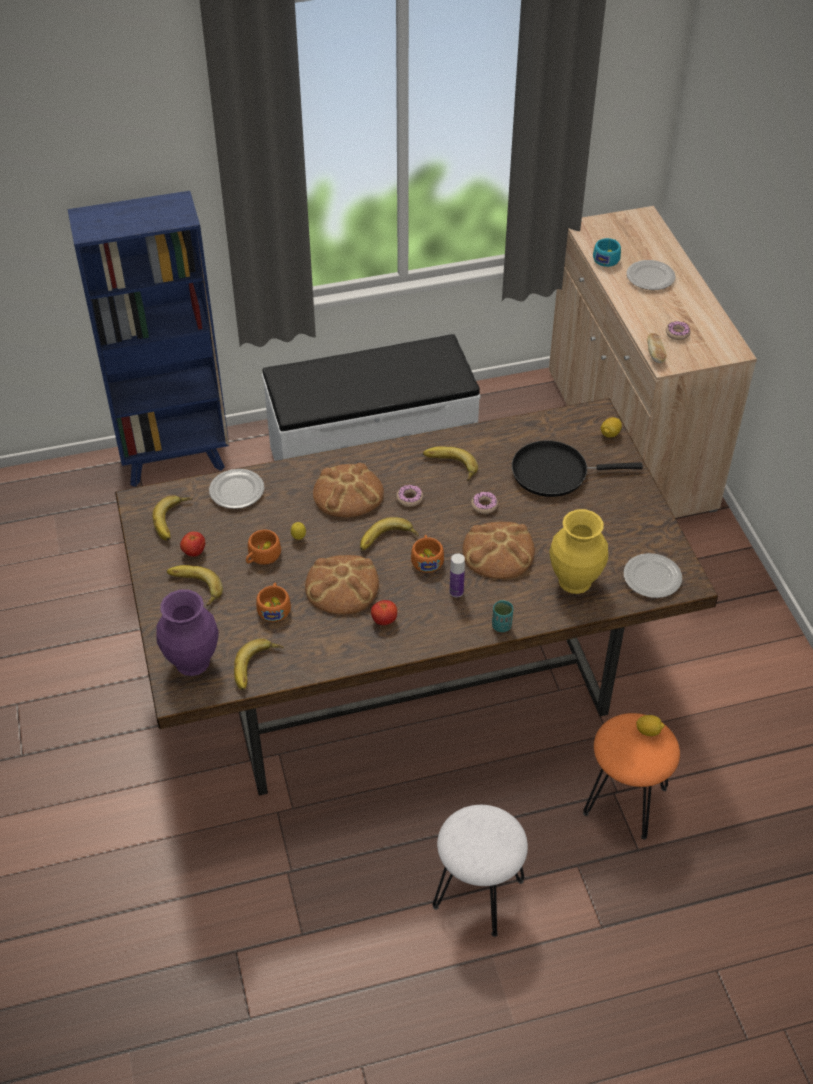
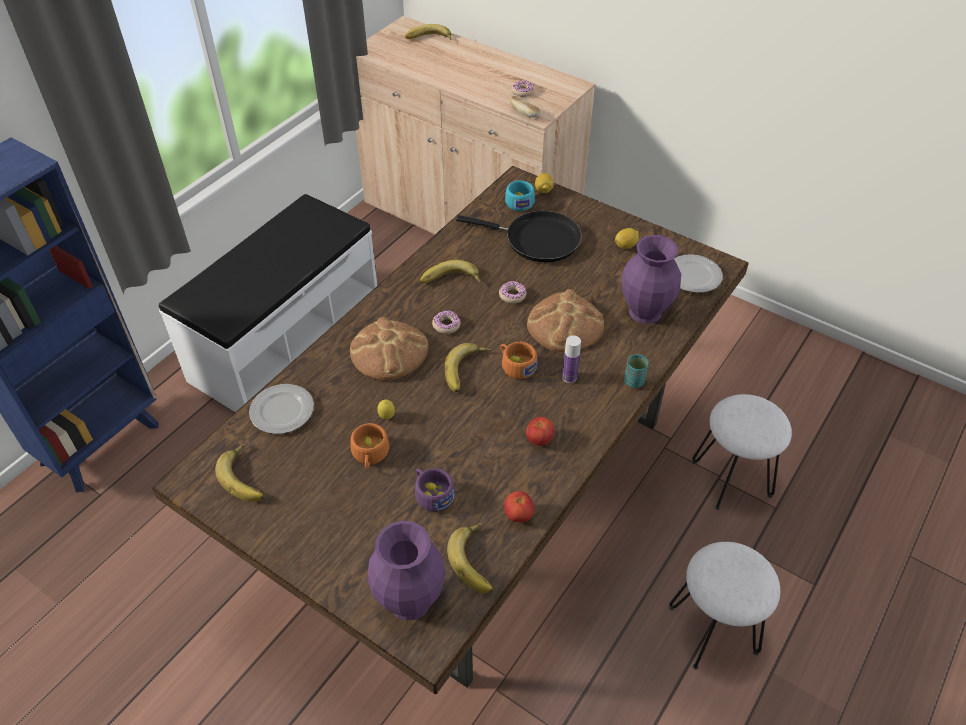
camera: 40 degrees left, 0 degrees up
banana [167,565,223,606] -> banana moved to [405,24,452,40]
tomato [180,532,205,557] -> tomato moved to [504,491,535,522]
orange cup [256,583,291,622] -> purple cup [415,468,455,512]
bread [305,555,379,615] -> none
black frying pan [512,440,643,497] -> black frying pan turned 120 degrees counterclockwise [456,211,582,262]
yellow vase [549,509,608,594] -> purple vase [621,235,681,324]
orange stool [583,713,680,840] -> white stool [692,394,792,510]
turquoise cup [593,238,621,267] -> turquoise cup moved to [505,180,535,211]
plate [626,260,676,290] -> none
lemon [636,715,665,736] -> lemon moved to [615,228,639,249]

